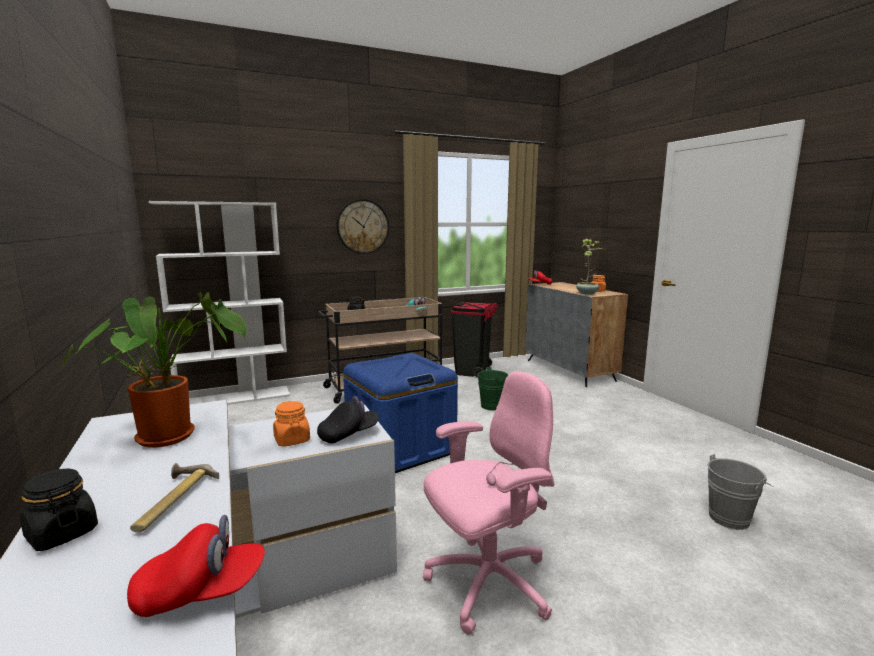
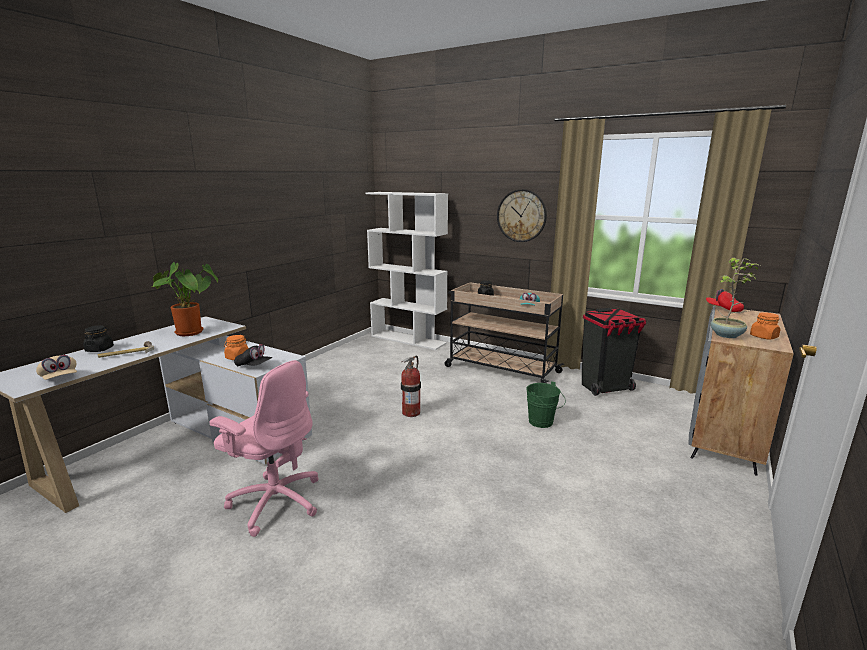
camera: 55 degrees right, 5 degrees up
red cap [127,515,265,617] -> beige cap [36,355,77,380]
blue storage box [343,353,458,473] -> fire extinguisher [401,355,421,417]
grey bucket [708,454,773,530] -> none

